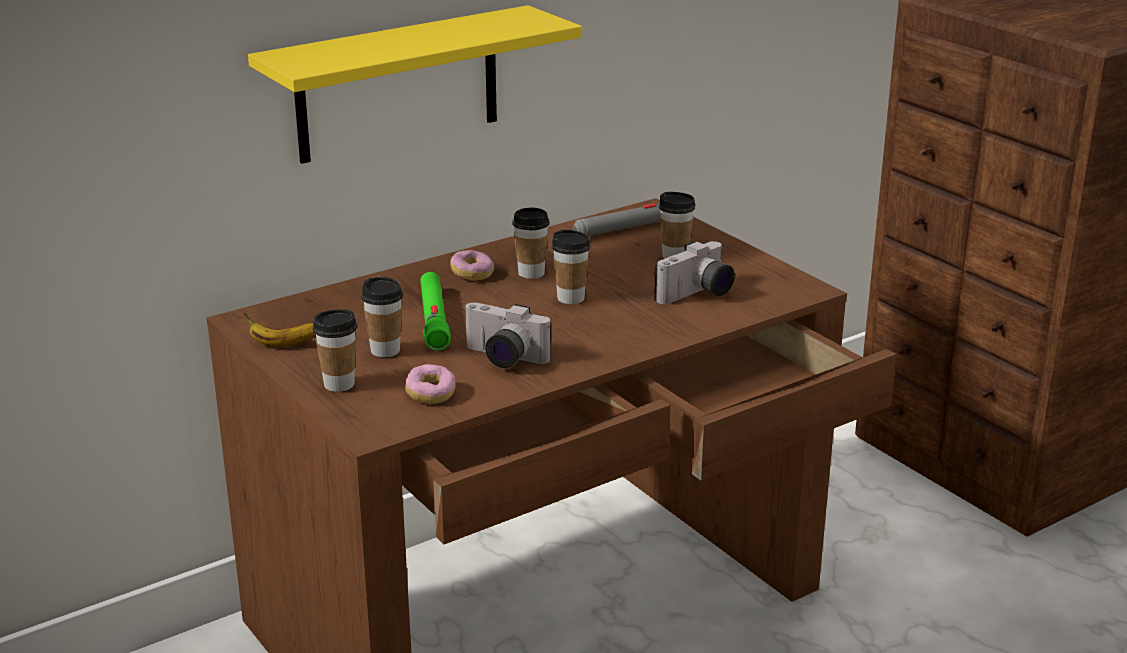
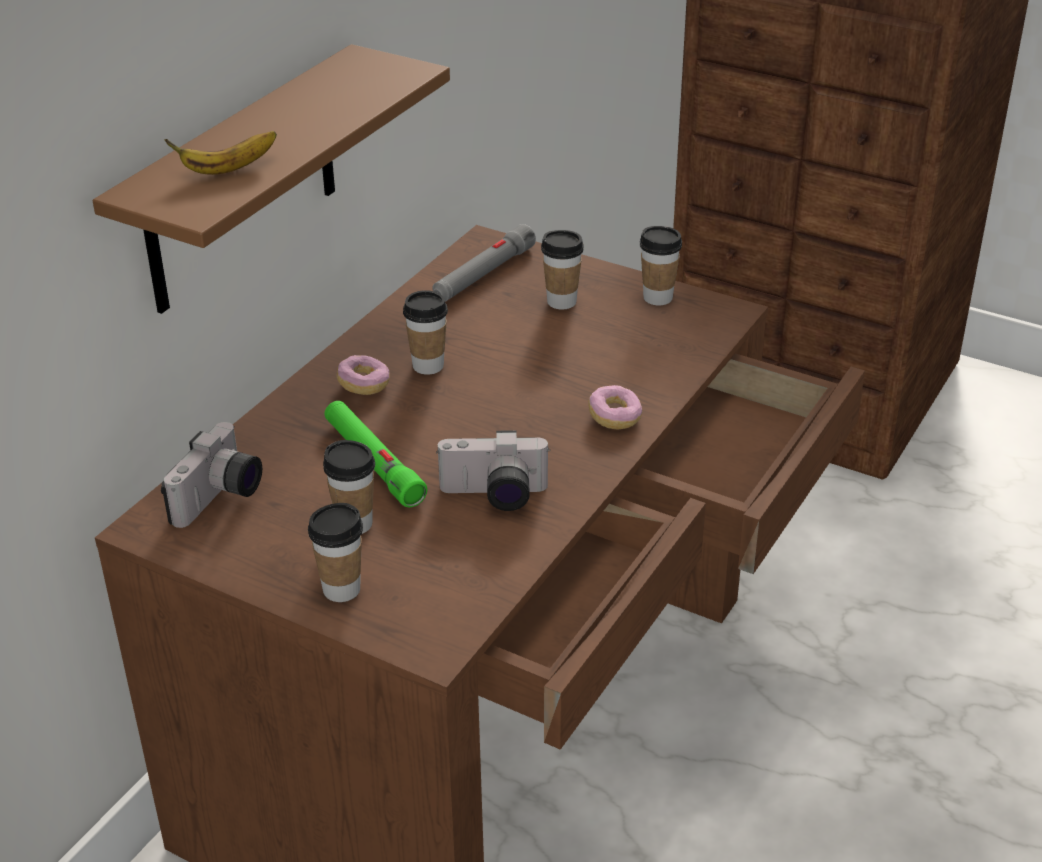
camera: 25 degrees left, 10 degrees up
banana [243,313,316,347] -> banana moved to [164,131,277,175]
yellow shelf [248,5,582,164] -> brown shelf [93,44,450,314]
donut [405,364,455,404] -> donut moved to [588,385,642,429]
cup [552,230,591,304] -> cup moved to [640,226,682,305]
camera [654,241,735,304] -> camera moved to [161,422,262,528]

